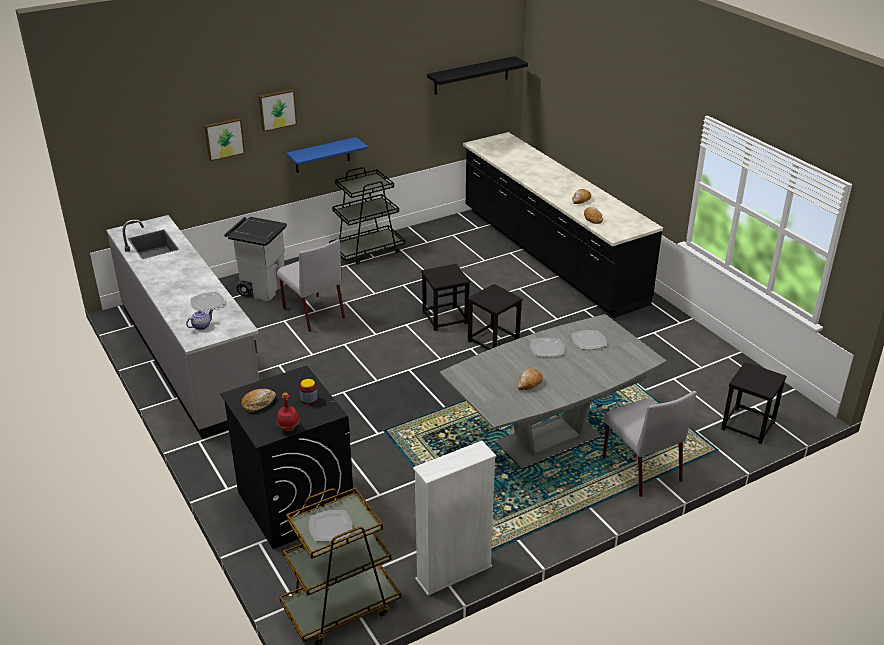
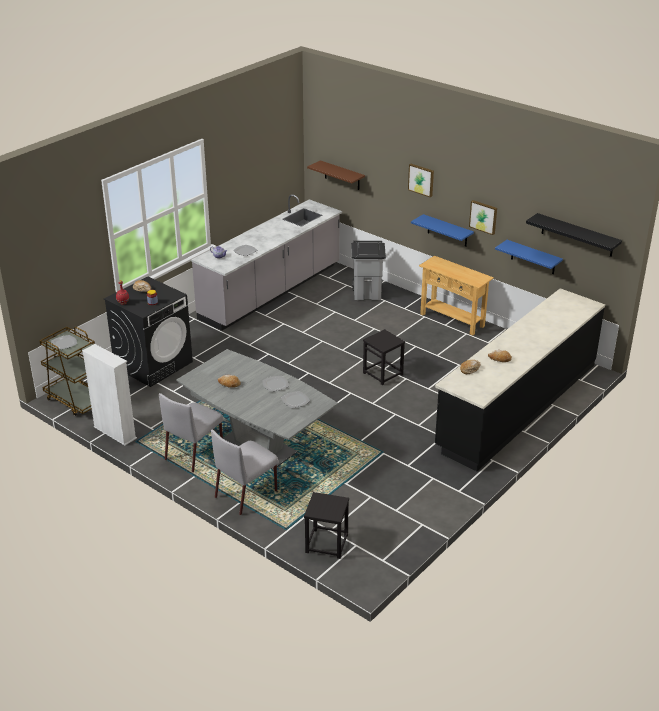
camera: 70 degrees right, 0 degrees up
picture [204,118,245,161] -> picture moved to [469,200,497,235]
grey chair [277,239,345,332] -> grey chair moved to [159,393,224,472]
black cart [329,167,405,265] -> beige console table [419,256,494,336]
black stool [467,284,523,350] -> none
none -> brown shelf [307,160,365,190]
none -> blue shelf [495,240,563,274]

